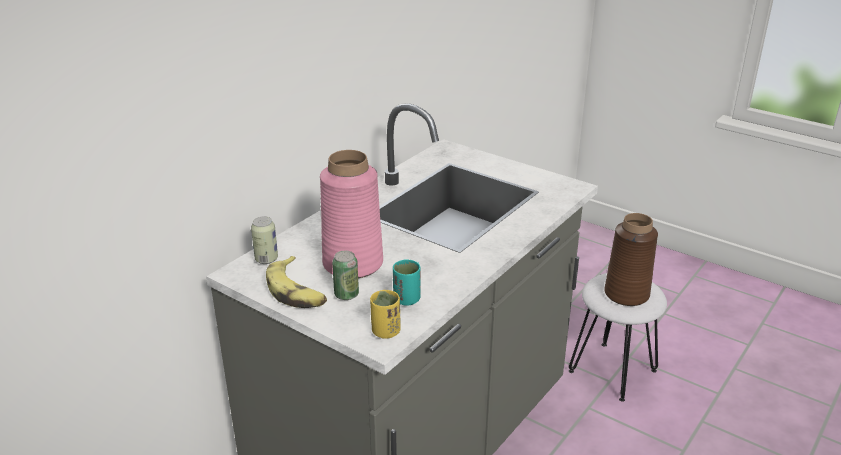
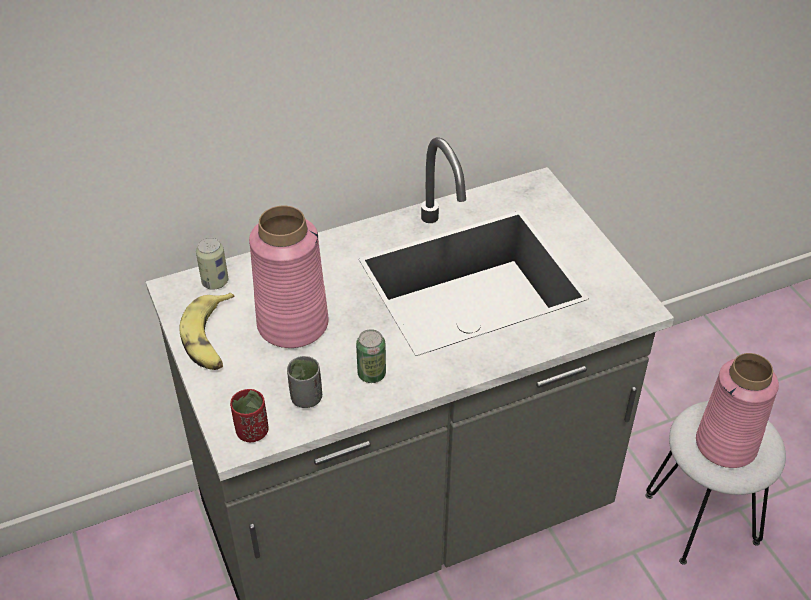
camera: 30 degrees right, 15 degrees up
can [332,251,359,300] -> can moved to [356,329,386,383]
yellow cup [370,290,401,339] -> red cup [230,389,269,442]
turquoise cup [393,260,421,306] -> grey cup [287,356,322,408]
brown vase [604,213,658,306] -> pink vase [696,353,779,468]

